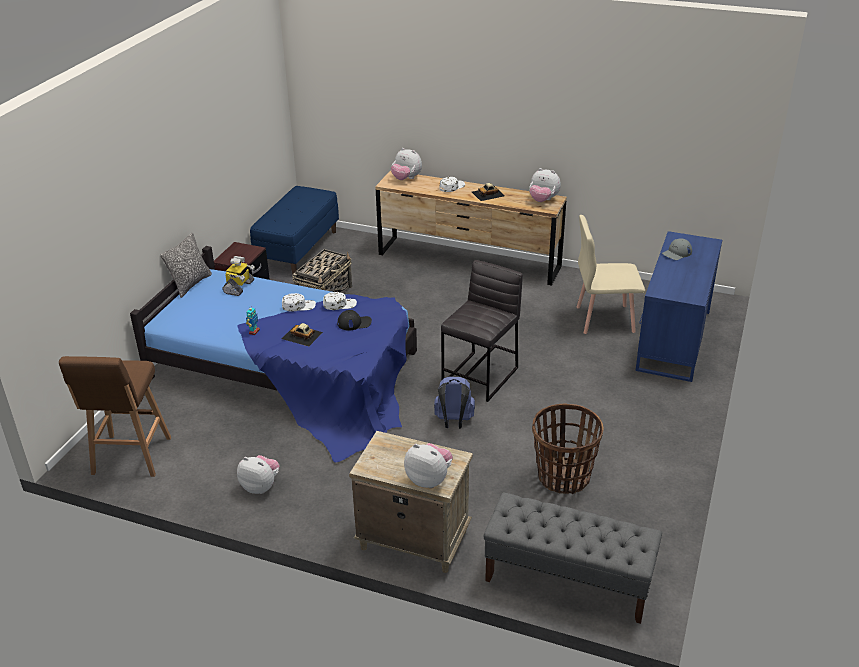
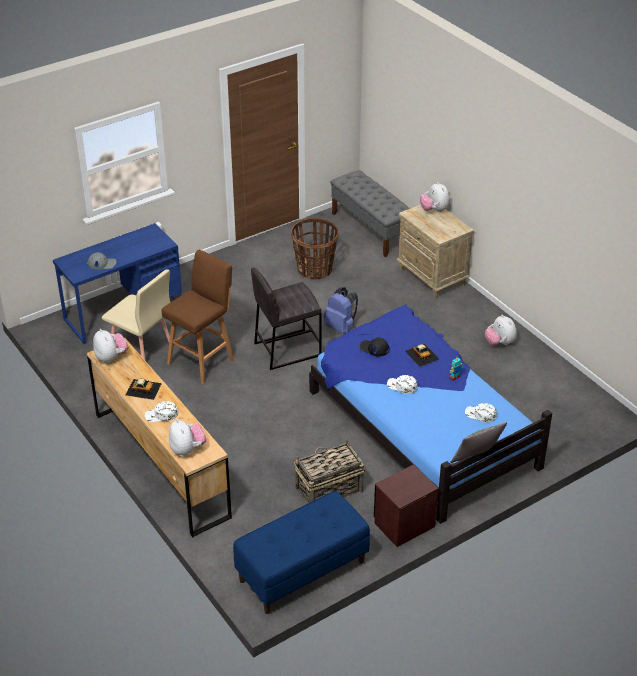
camera: 145 degrees left, 5 degrees up
brown stool [59,356,171,477] -> brown stool moved to [161,250,235,384]
toy robot [222,256,255,296] -> none
white cap [323,292,357,310] -> white cap moved to [465,403,497,423]

